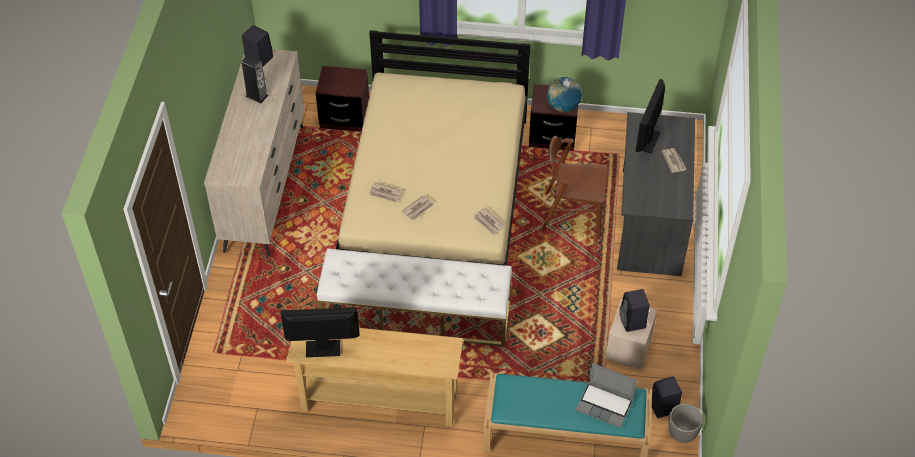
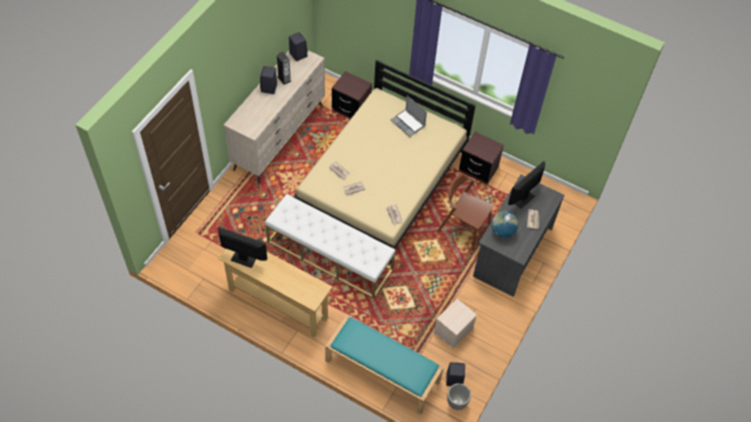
camera: 20 degrees right, 5 degrees up
globe [547,77,582,112] -> globe moved to [491,211,518,238]
laptop [576,363,637,428] -> laptop moved to [390,95,427,137]
black speaker [620,289,650,332] -> black speaker moved to [260,66,277,94]

